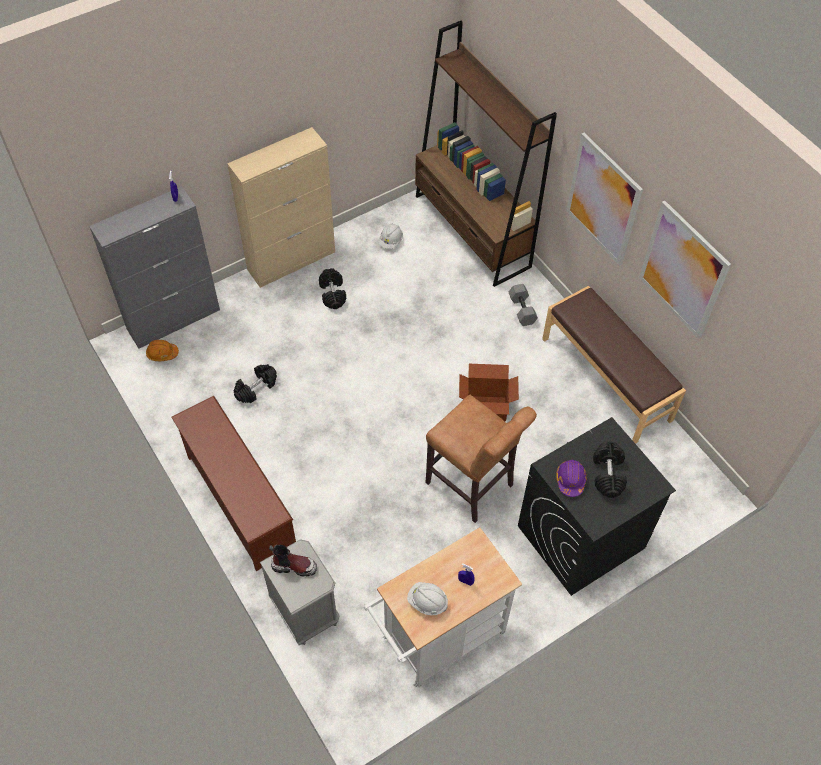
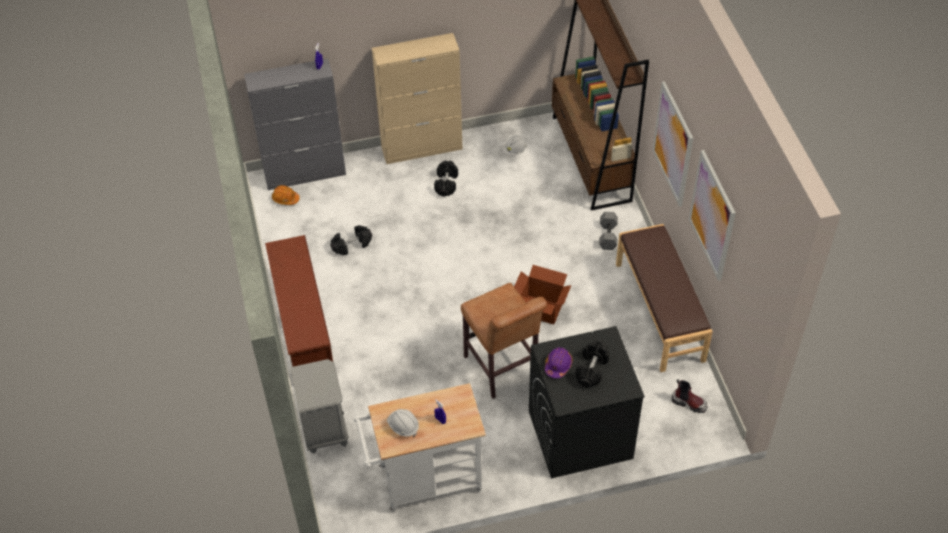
camera: 20 degrees right, 5 degrees down
boot [269,545,317,576] -> boot moved to [672,379,707,413]

